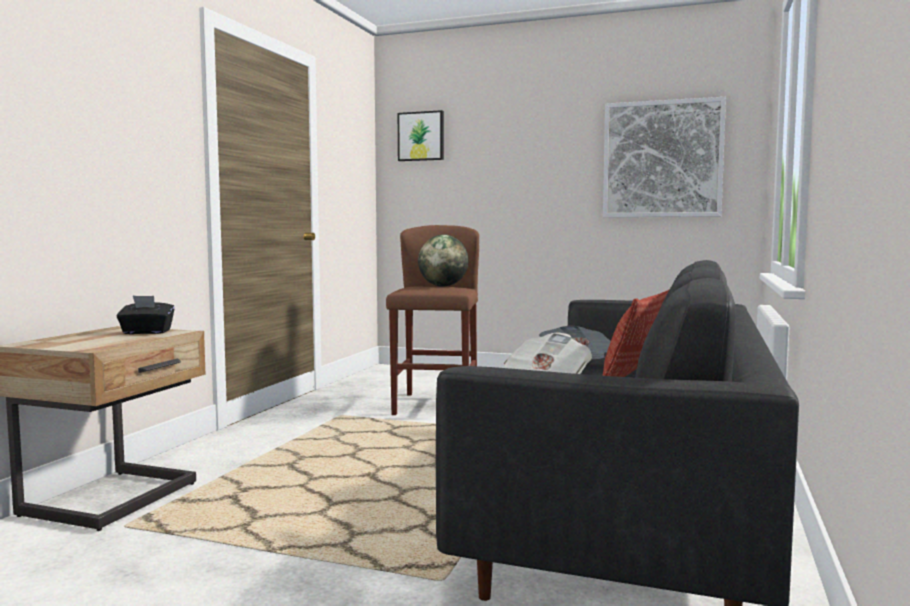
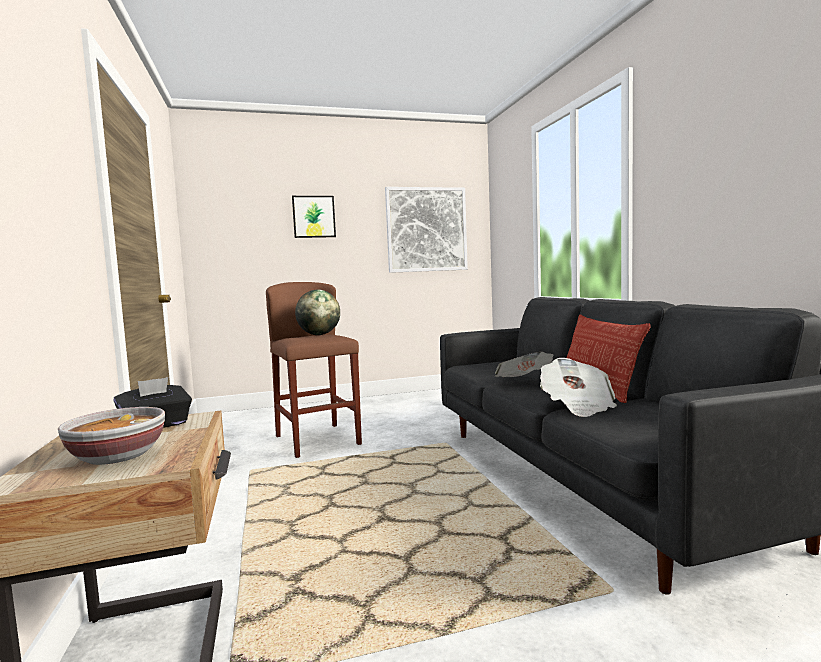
camera: 35 degrees left, 0 degrees up
picture [398,110,444,161] -> picture moved to [292,196,336,238]
none -> bowl [58,407,165,465]

